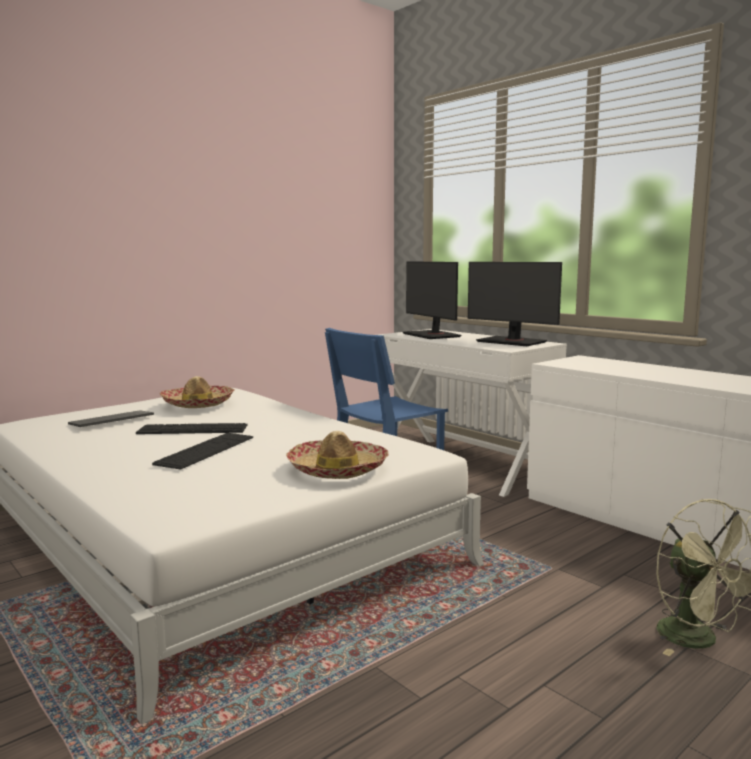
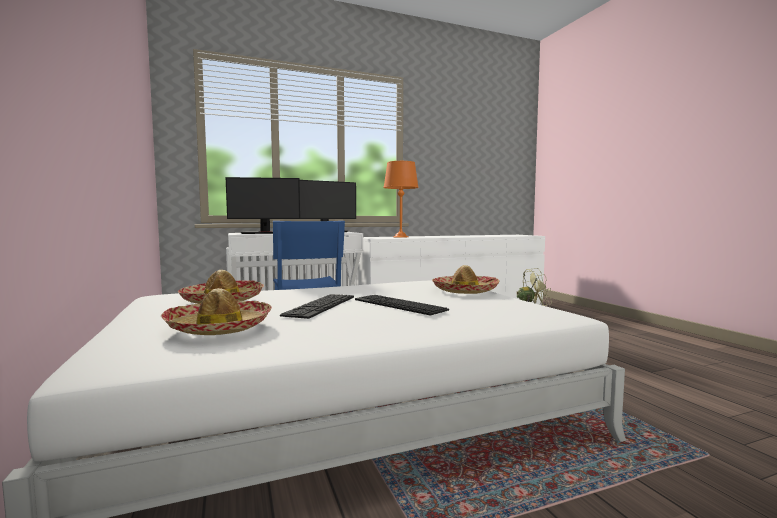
camera: 70 degrees left, 5 degrees down
keyboard [68,410,154,427] -> hat [161,288,272,335]
none -> orange table lamp [383,161,419,238]

